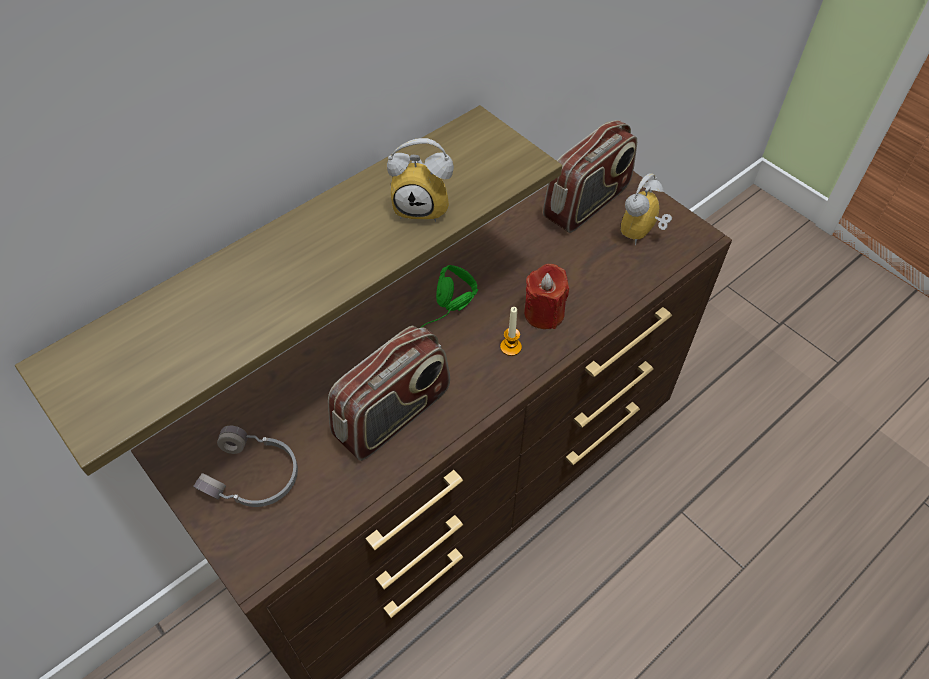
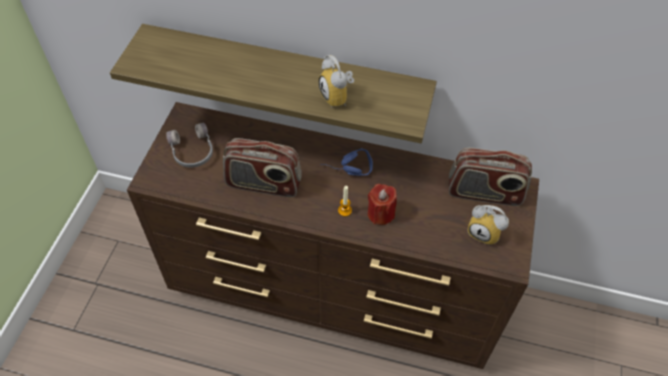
camera: 55 degrees right, 0 degrees up
green headphones [421,265,478,328] -> blue headphones [320,148,373,176]
alarm clock [621,173,672,245] -> alarm clock turned 150 degrees counterclockwise [468,205,509,245]

